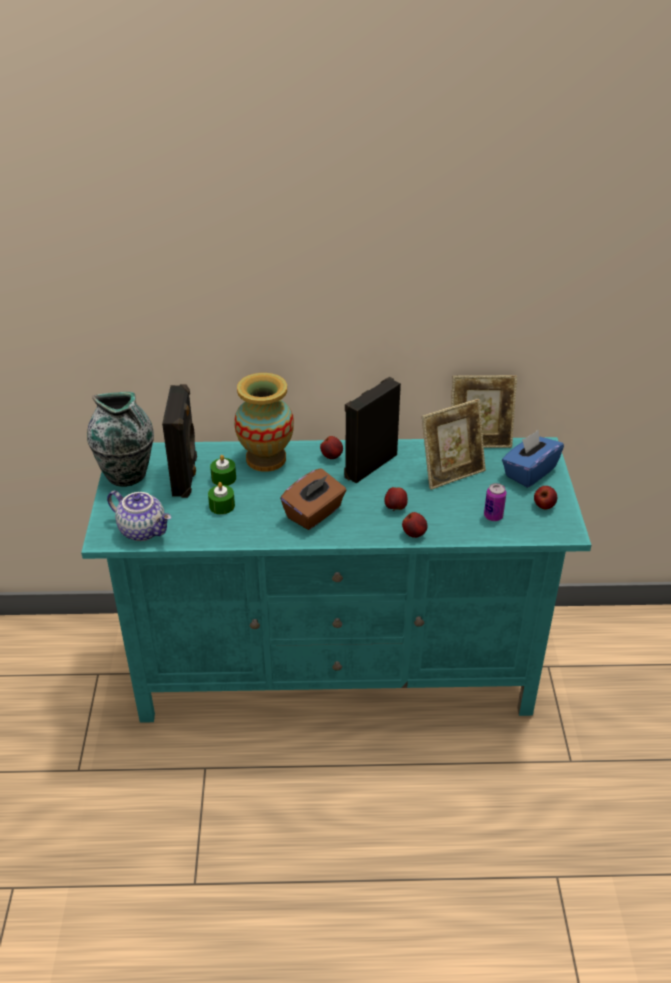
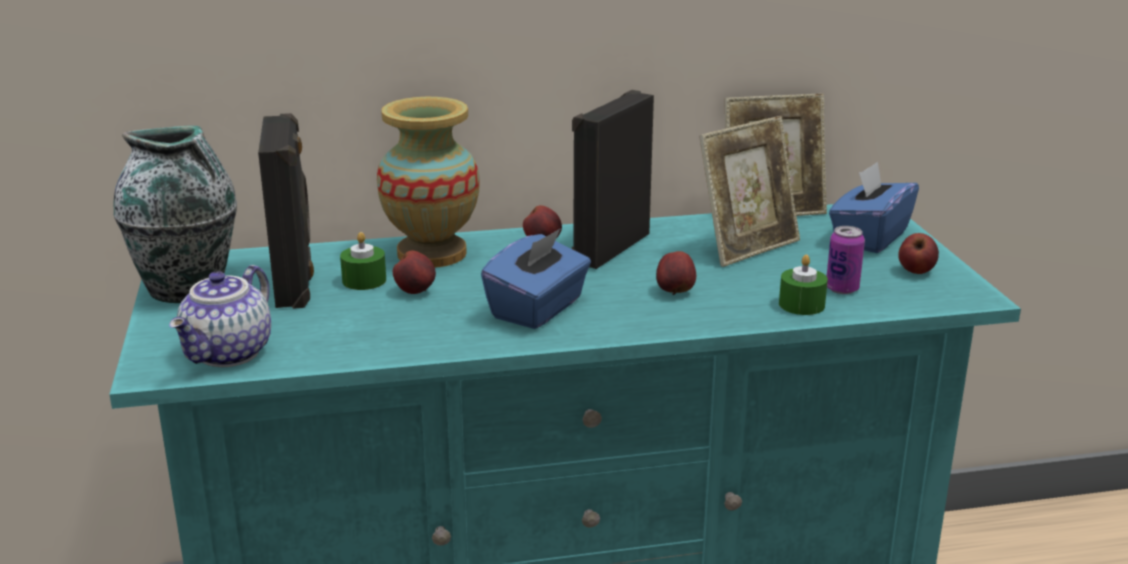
camera: 10 degrees left, 15 degrees down
teapot [107,490,171,541] -> teapot turned 90 degrees clockwise [169,265,271,367]
green candle [208,482,235,514] -> green candle moved to [779,254,828,315]
brown tissue box [280,468,346,530] -> blue tissue box [481,228,591,329]
apple [402,512,427,538] -> apple moved to [393,251,436,294]

